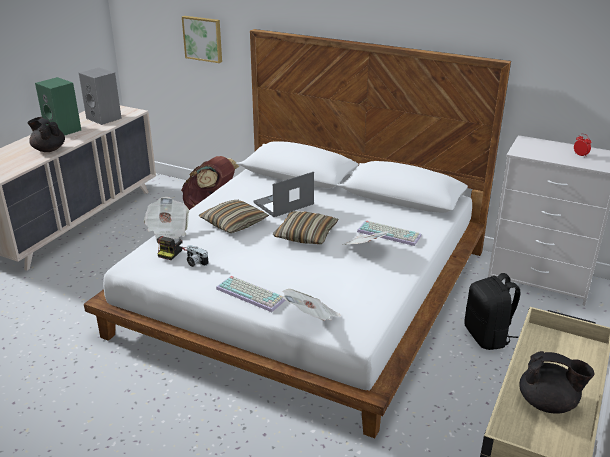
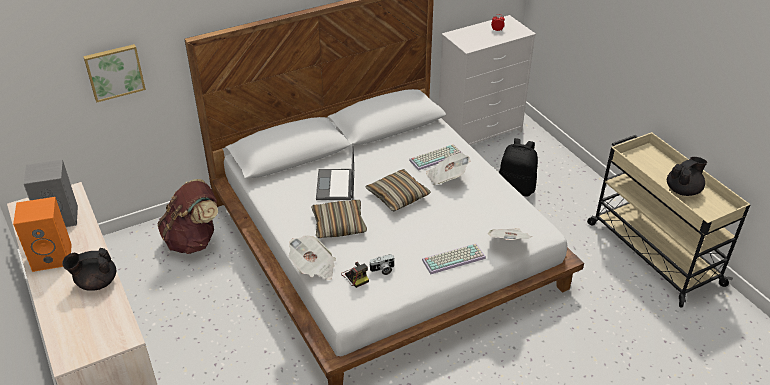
camera: 55 degrees left, 10 degrees up
green speaker [35,77,81,136] -> orange speaker [13,197,72,272]

